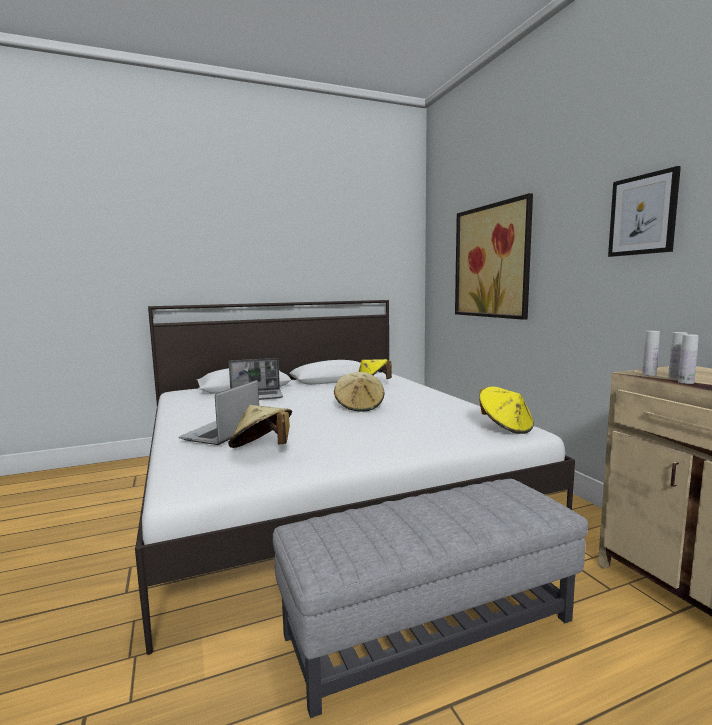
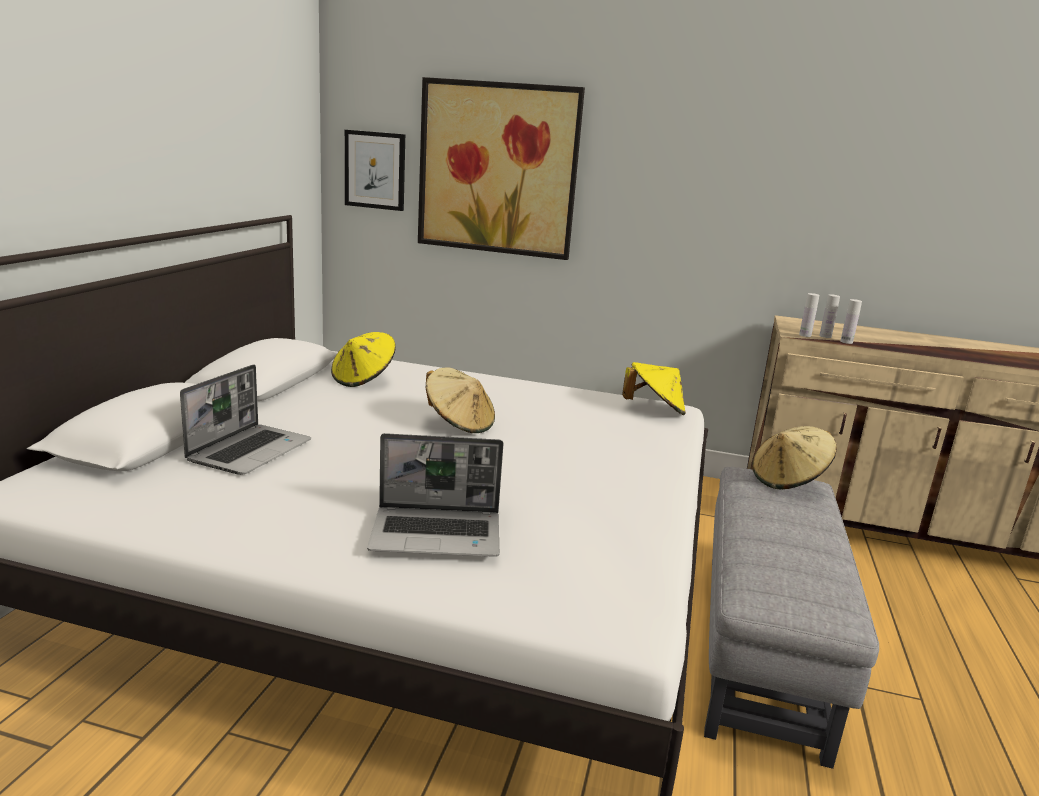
camera: 55 degrees left, 10 degrees up
laptop [179,380,259,445] -> laptop turned 60 degrees counterclockwise [367,433,504,557]
beige hat [228,405,292,448] -> beige hat moved to [752,426,837,490]
picture [608,166,681,257] -> picture moved to [345,130,405,211]

